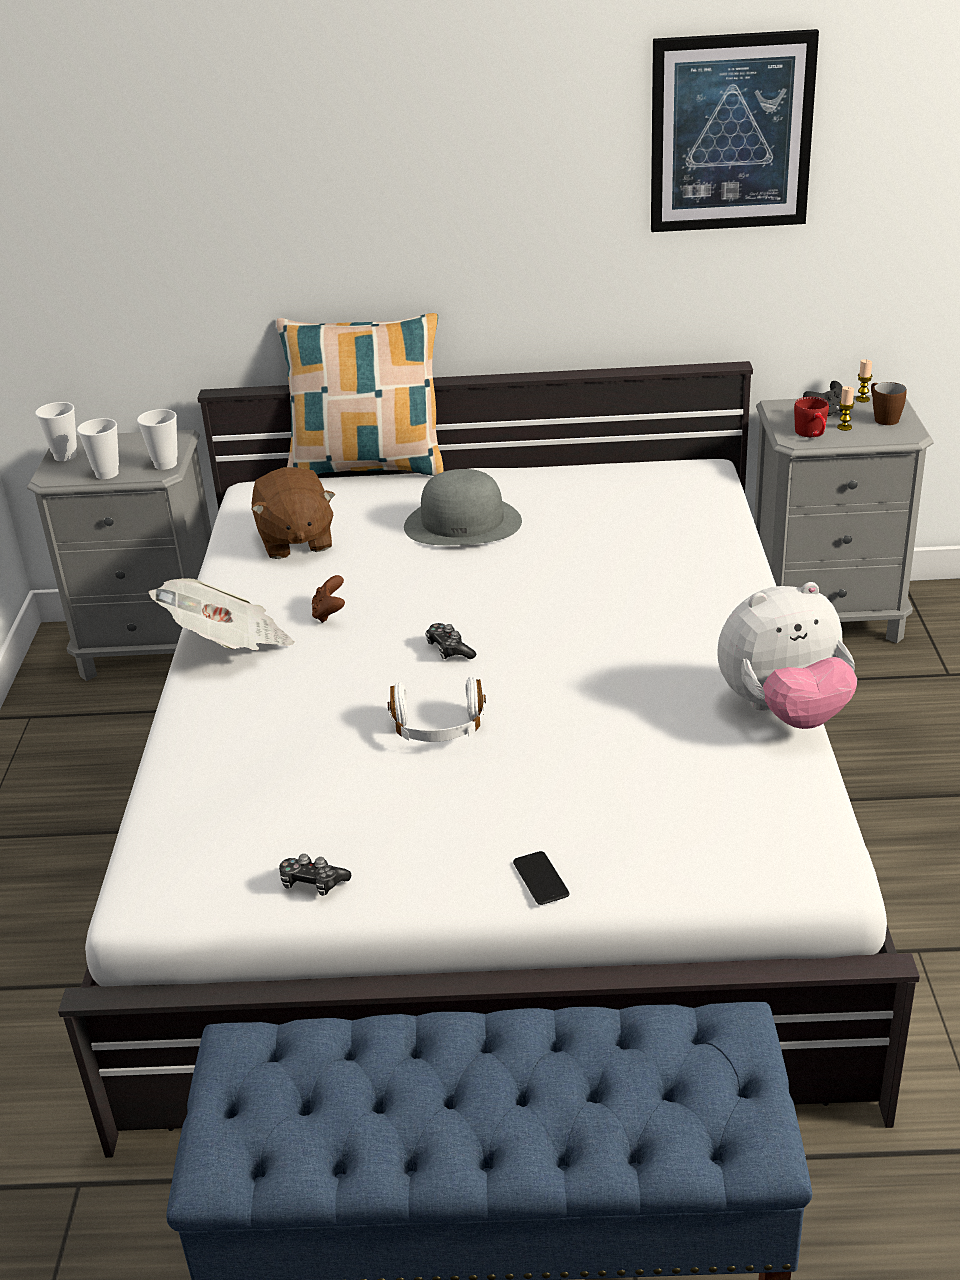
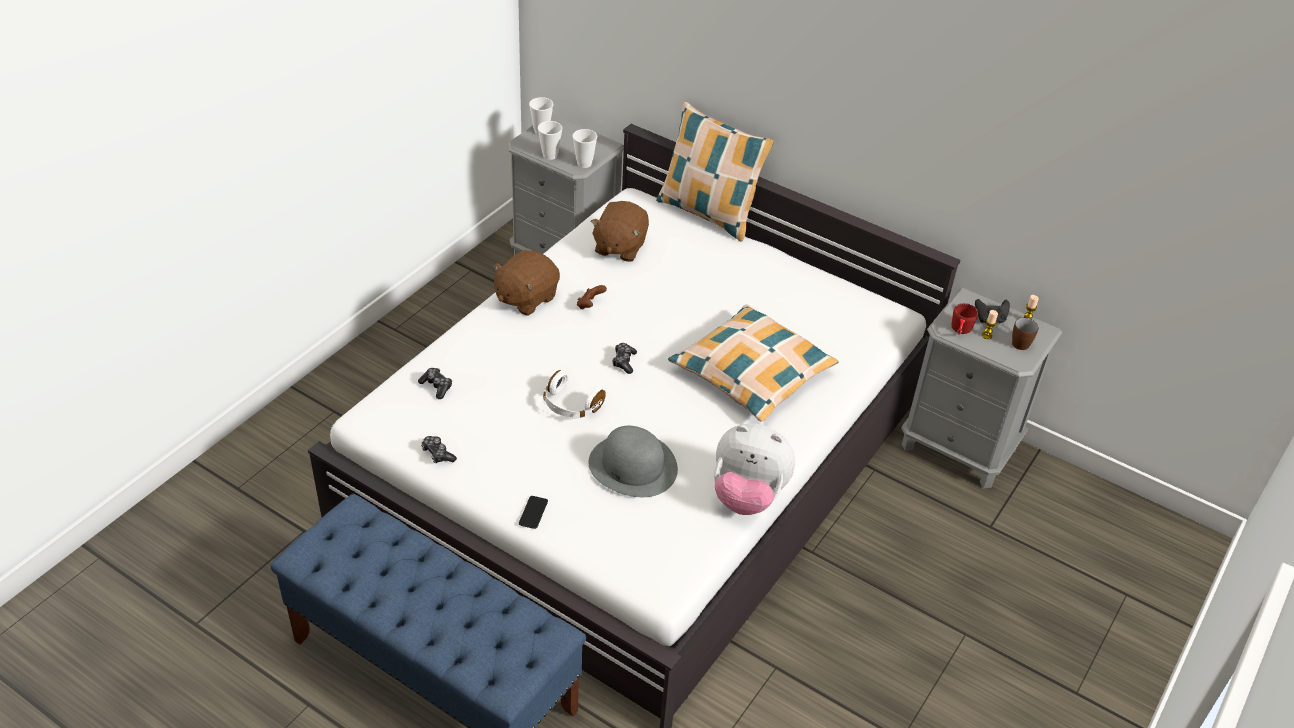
camera: 30 degrees right, 10 degrees up
newspaper [149,578,295,650] -> brown plush toy [493,250,560,316]
grey hat [404,469,522,545] -> grey hat moved to [588,426,678,497]
picture [651,29,819,232] -> none
none -> game controller [418,368,452,399]
none -> pillow [668,305,839,421]

